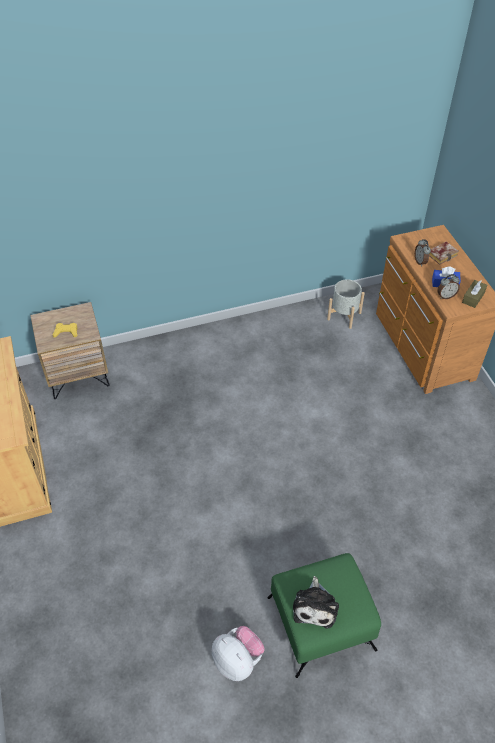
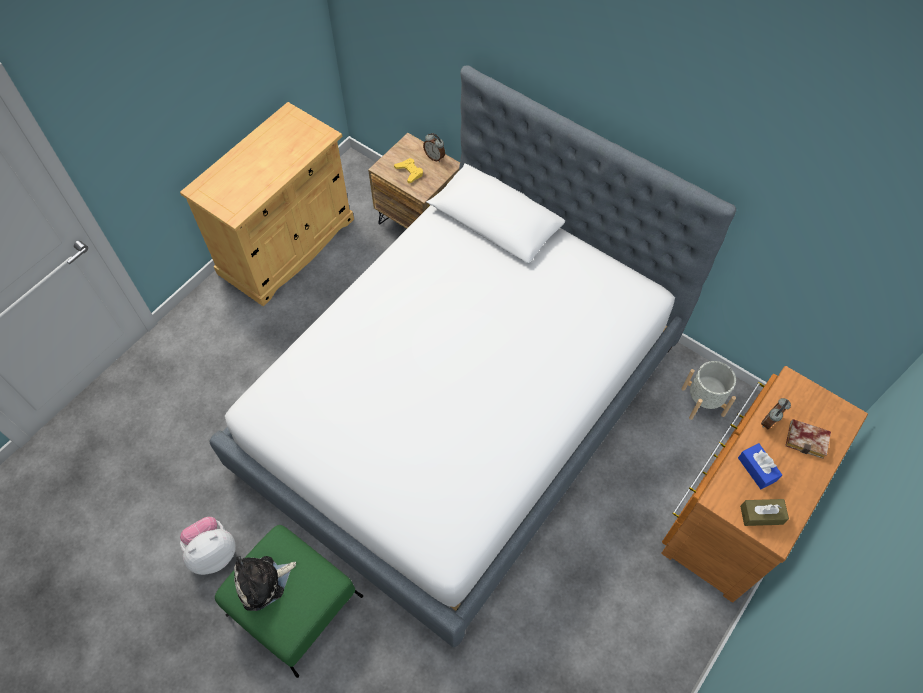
camera: 55 degrees right, 10 degrees up
plush toy [212,626,265,681] -> plush toy turned 135 degrees counterclockwise [180,517,236,575]
alarm clock [437,274,460,299] -> alarm clock moved to [423,133,445,162]
none -> bed [209,65,736,647]

